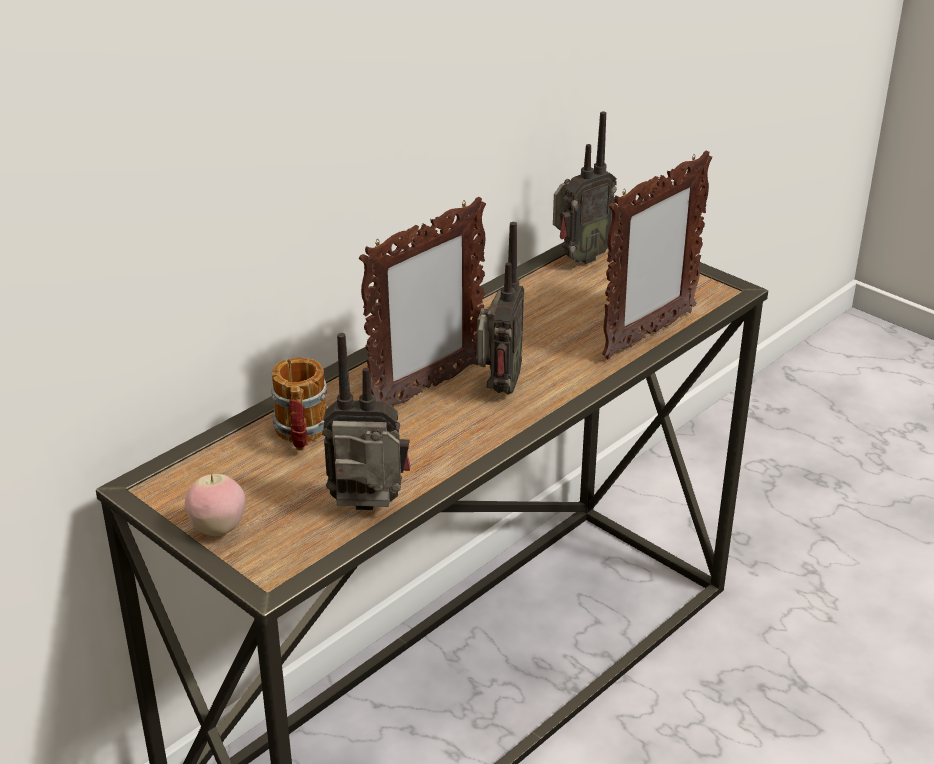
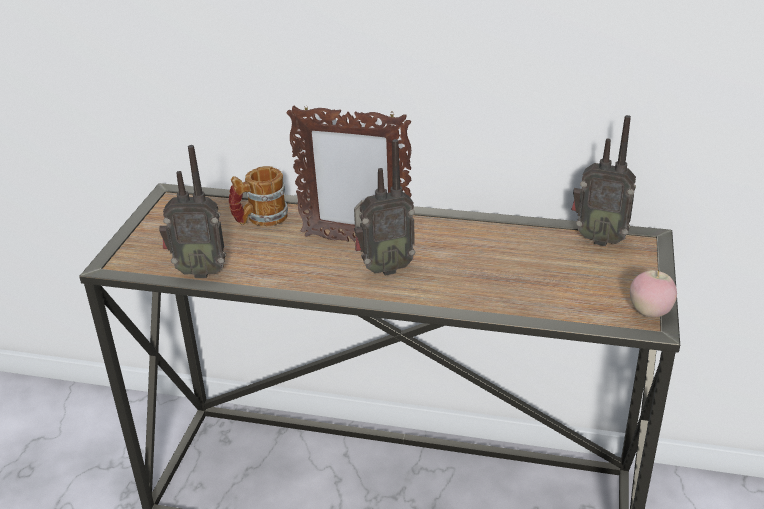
camera: 60 degrees right, 0 degrees up
apple [185,474,245,536] -> apple moved to [630,270,677,317]
radio [322,333,410,510] -> radio turned 120 degrees clockwise [159,145,226,278]
picture frame [602,151,712,360] -> none

